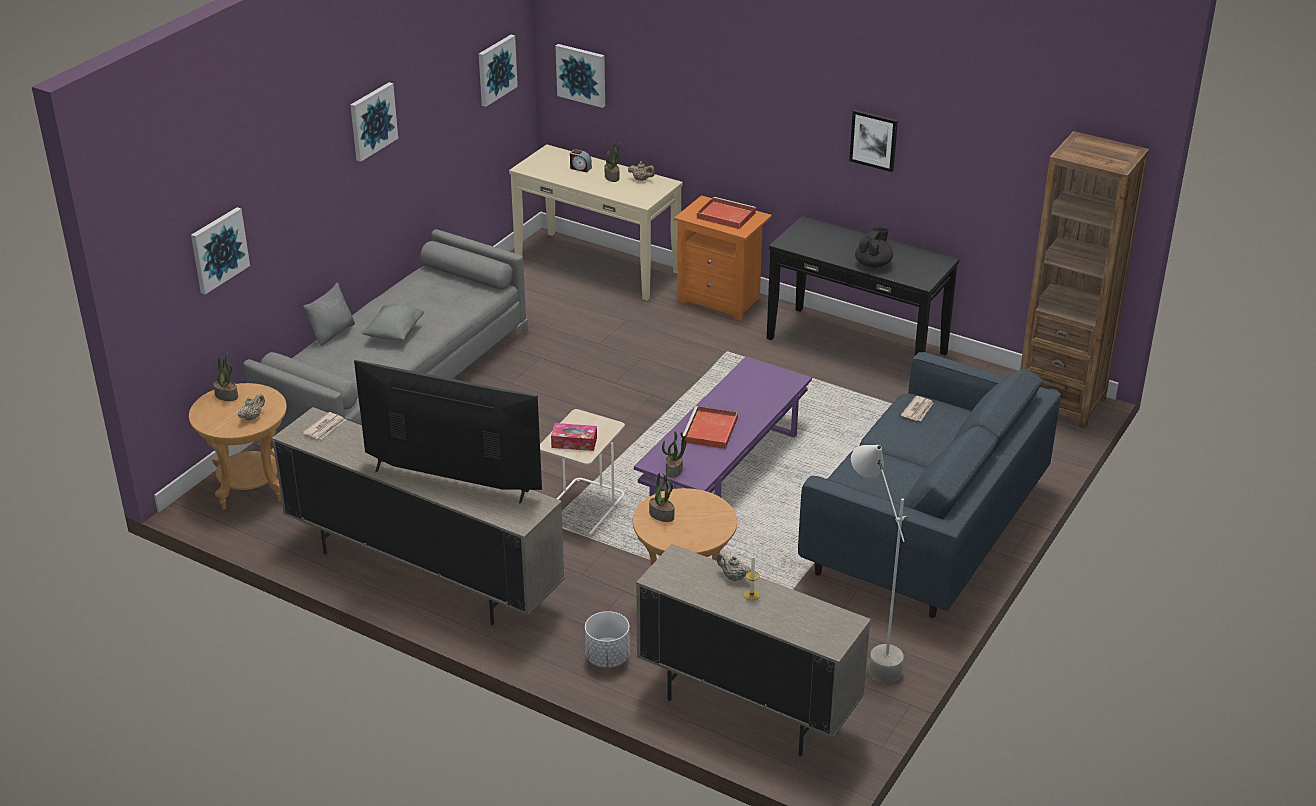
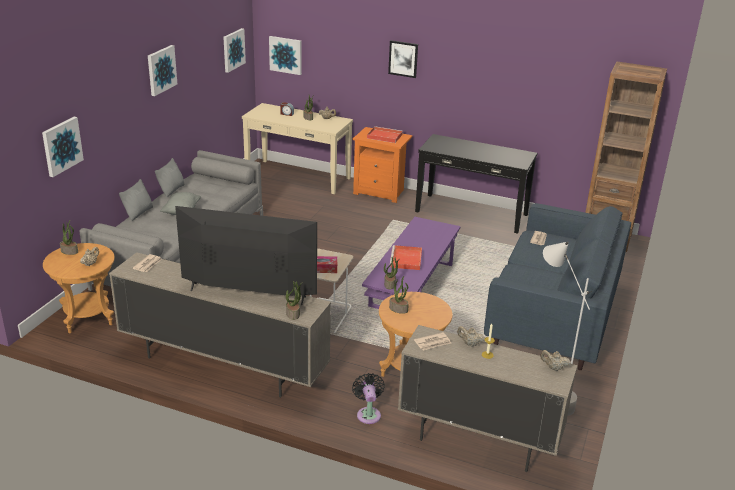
camera: 10 degrees left, 5 degrees down
white planter [585,611,630,668] -> black fan [352,373,385,424]
picture [849,109,898,172] -> picture moved to [388,40,418,78]
black teapot [855,227,893,268] -> none
none -> grey pillow [155,158,185,197]
none -> potted plant [286,281,303,320]
none -> newspaper [414,332,451,350]
none -> beige teapot [540,350,571,371]

